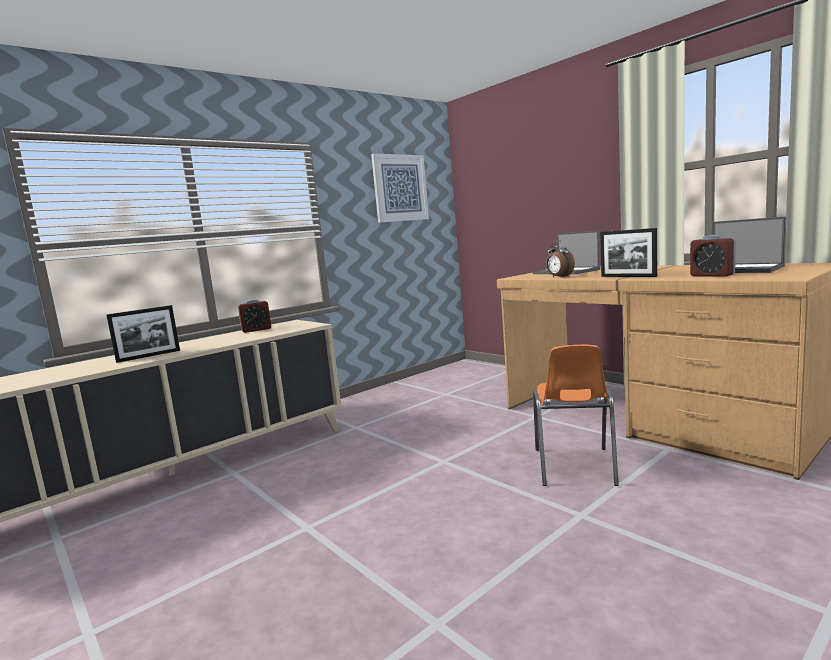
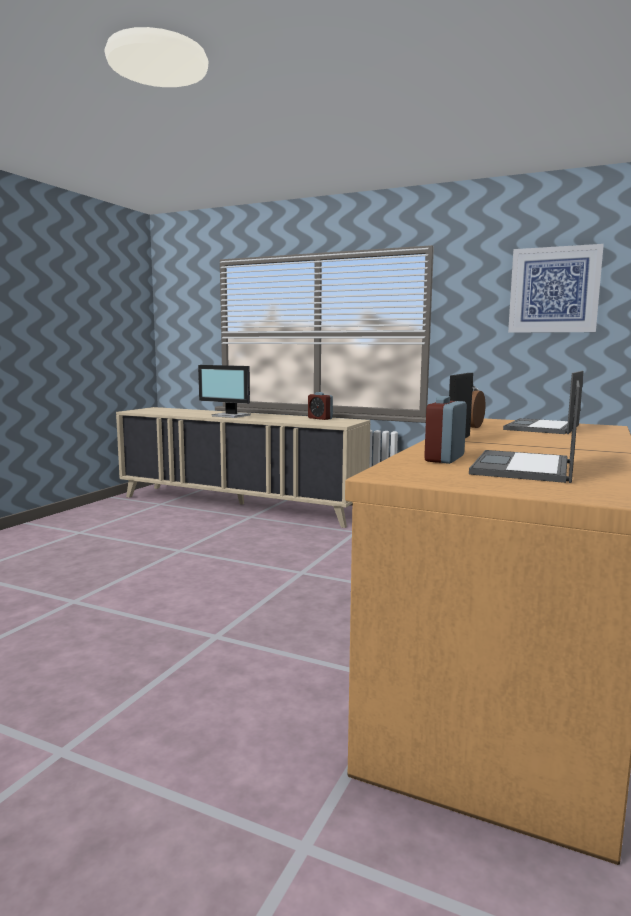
camera: 65 degrees right, 0 degrees up
picture frame [106,305,180,363] -> monitor [198,365,251,418]
orange chair [533,345,619,486] -> none

